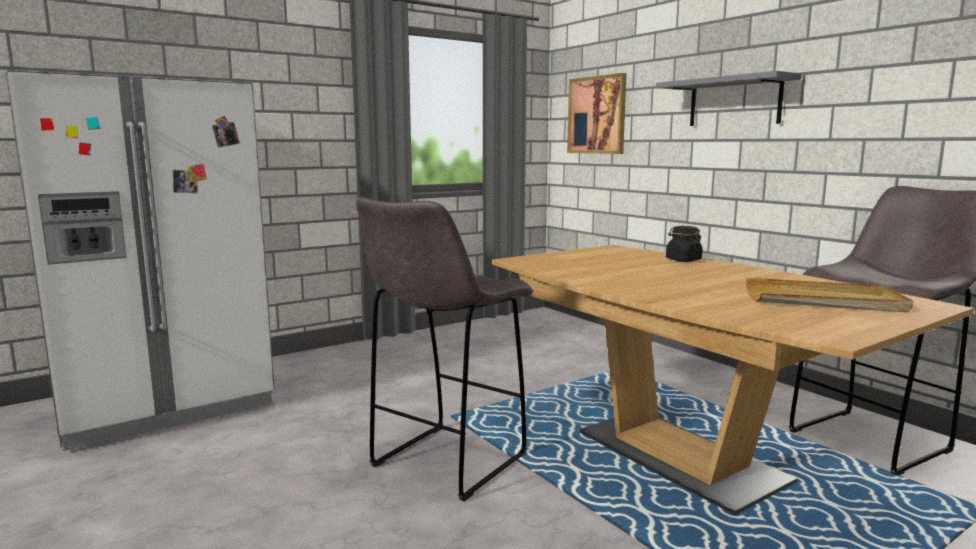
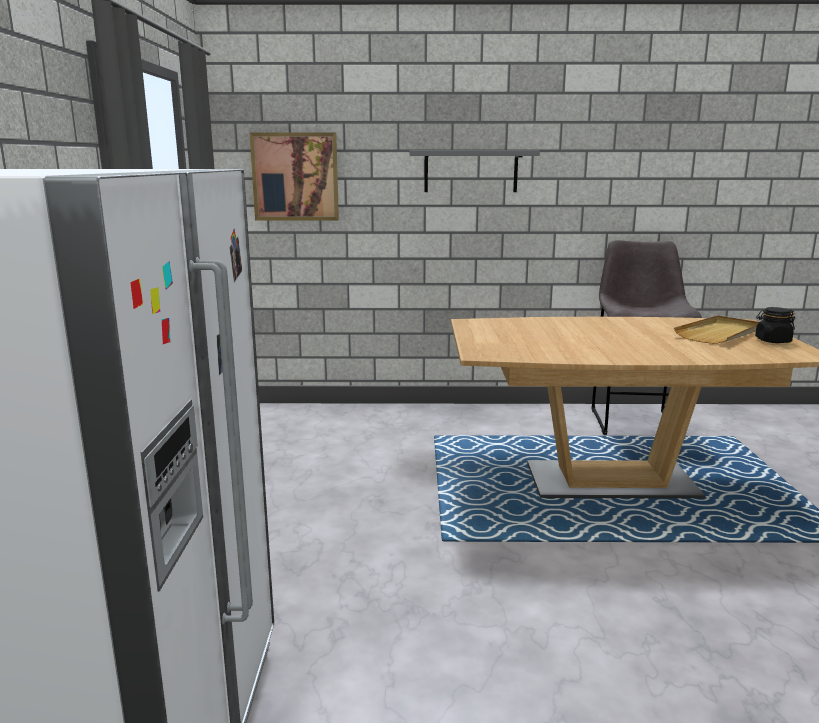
camera: 55 degrees left, 5 degrees up
grey stool [356,197,533,501] -> none
black jar [666,226,703,262] -> black jar moved to [755,307,795,343]

